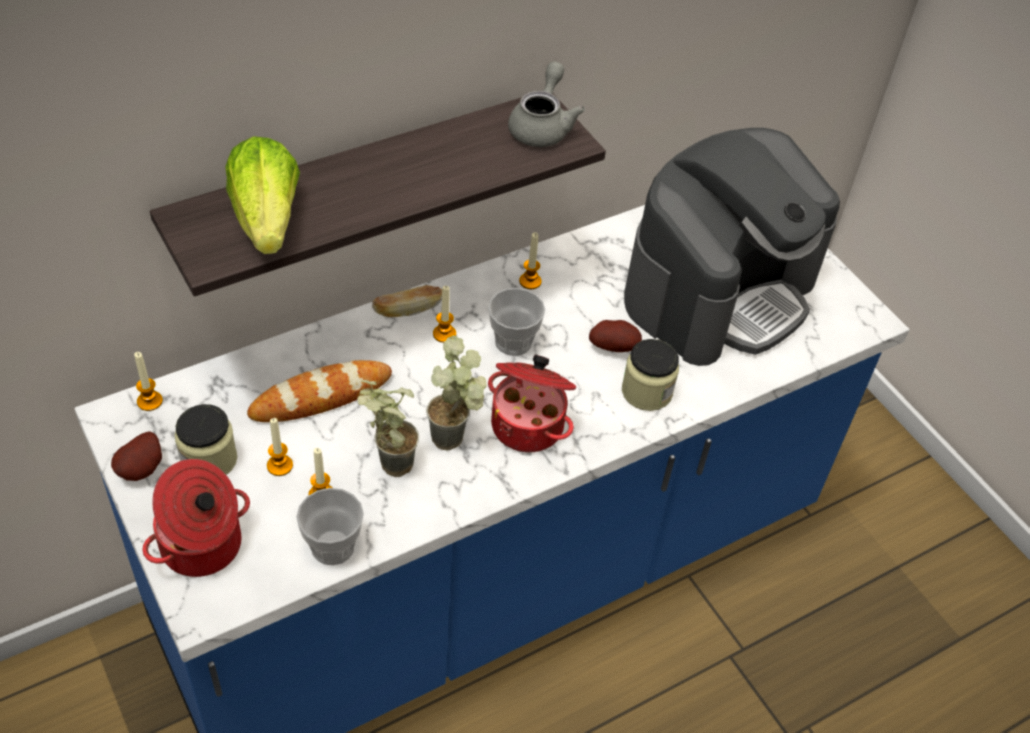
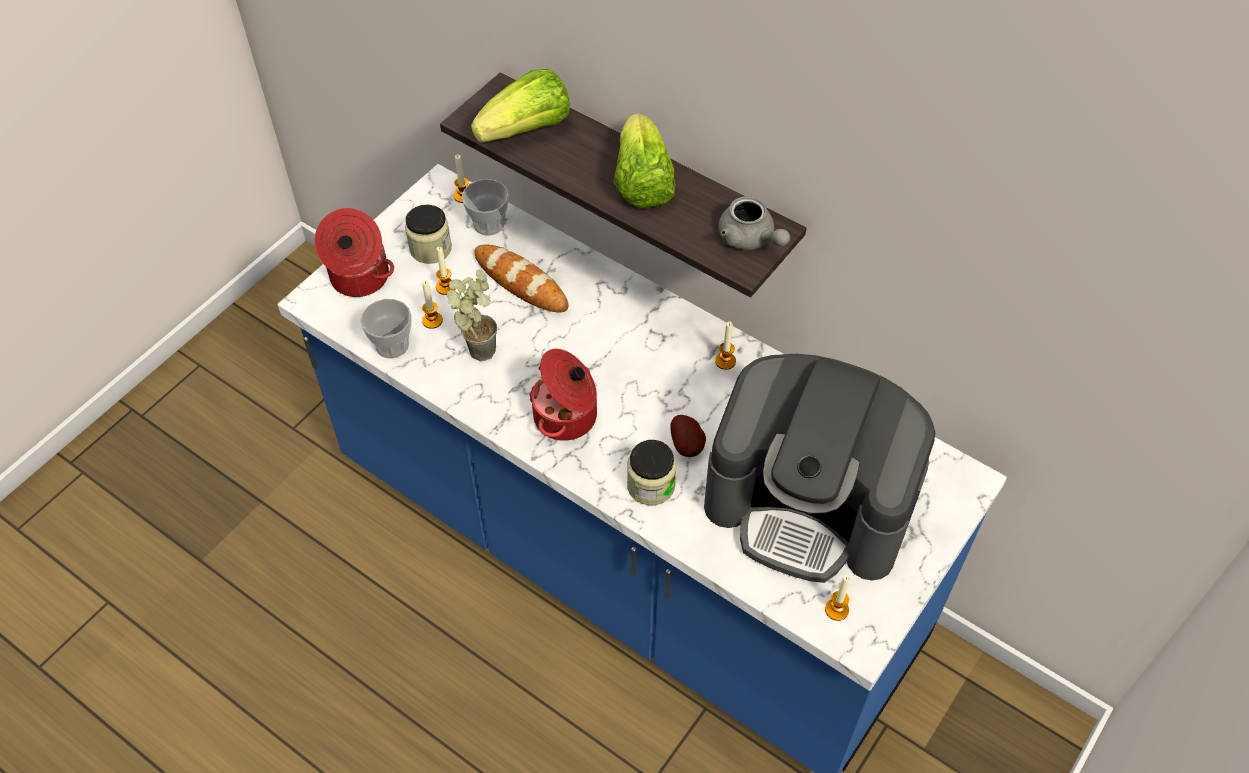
camera: 70 degrees right, 5 degrees up
potato [111,432,162,481] -> none
bread [372,285,442,317] -> none
potted plant [426,335,487,450] -> none
candle [433,286,456,343] -> candle moved to [825,575,850,621]
cup [488,288,545,356] -> cup moved to [462,179,509,236]
grey teapot [508,62,585,147] -> grey teapot turned 60 degrees clockwise [718,196,790,250]
none -> lettuce [614,114,676,208]

